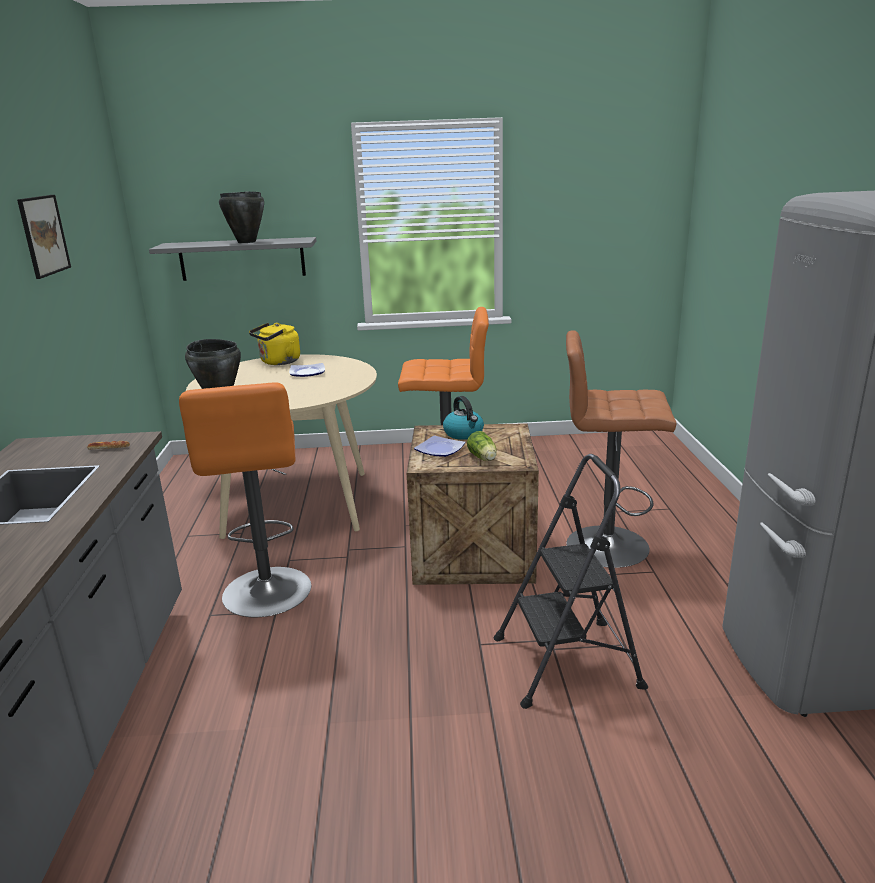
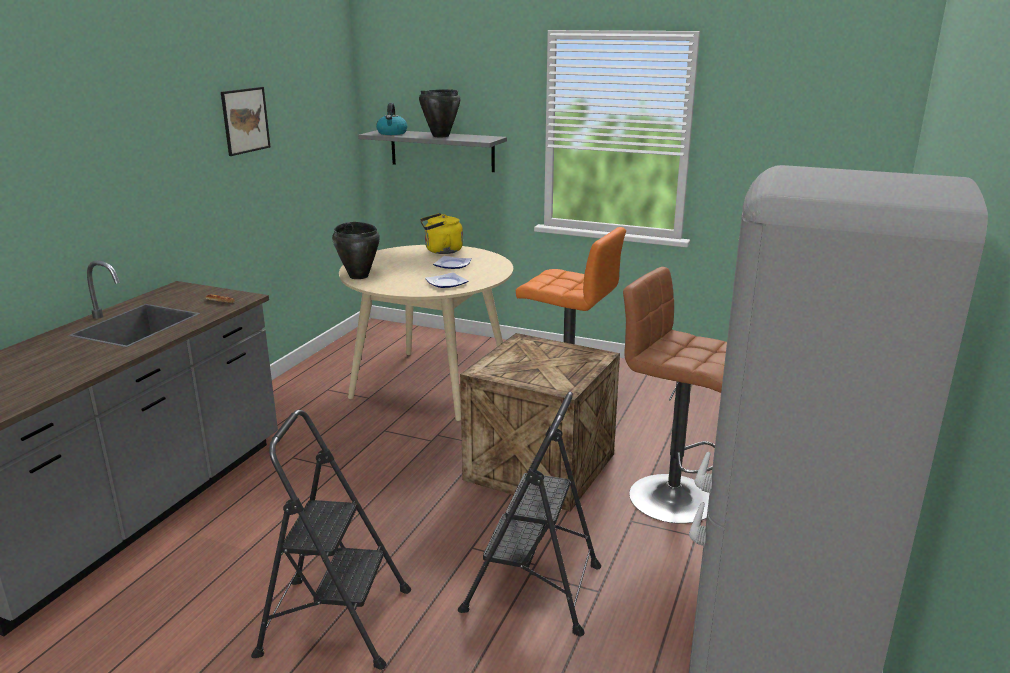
camera: 25 degrees right, 0 degrees up
orange stool [179,382,311,617] -> none
plate [414,435,466,457] -> plate moved to [425,272,469,288]
kettle [443,396,484,440] -> kettle moved to [376,103,407,135]
lettuce [467,431,497,461] -> none
none -> black step ladder [251,410,411,670]

